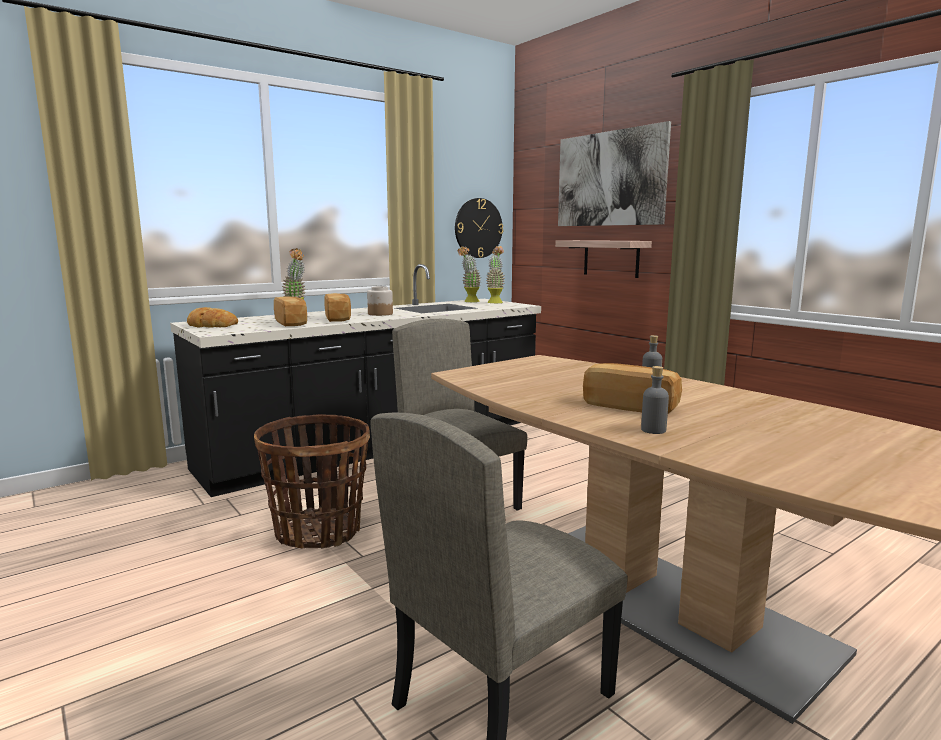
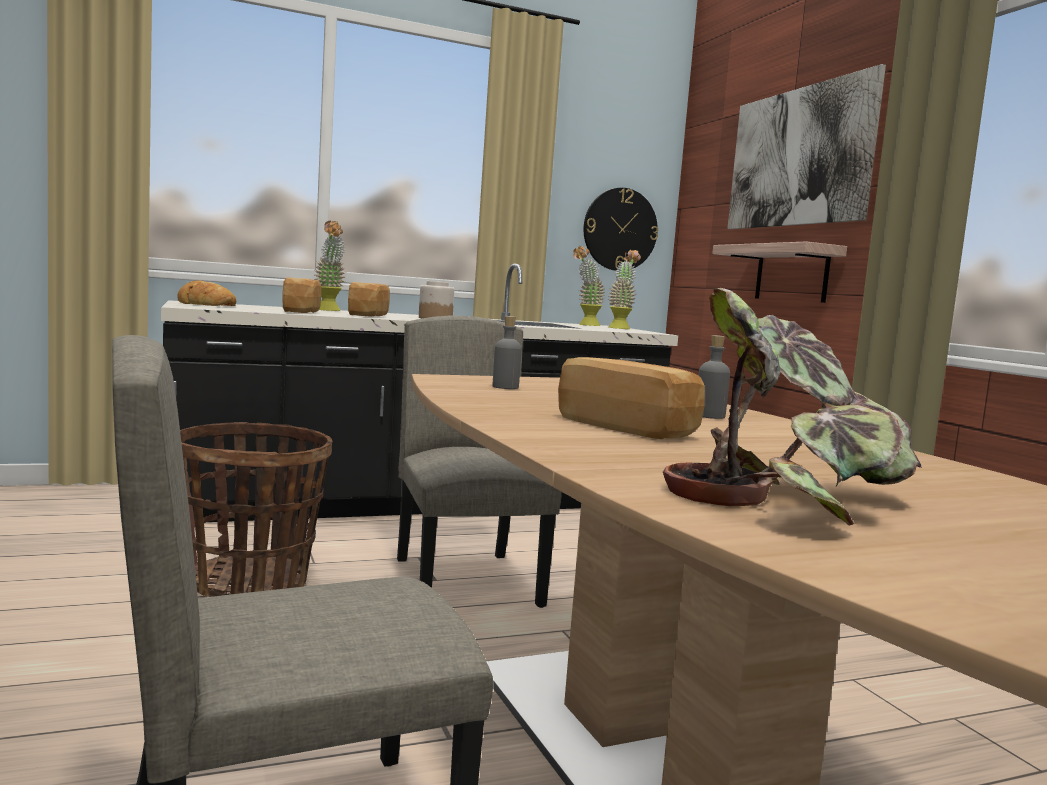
camera: 15 degrees right, 5 degrees down
grey bottle [641,366,669,434] -> grey bottle moved to [493,316,522,389]
none -> potted plant [663,288,922,526]

